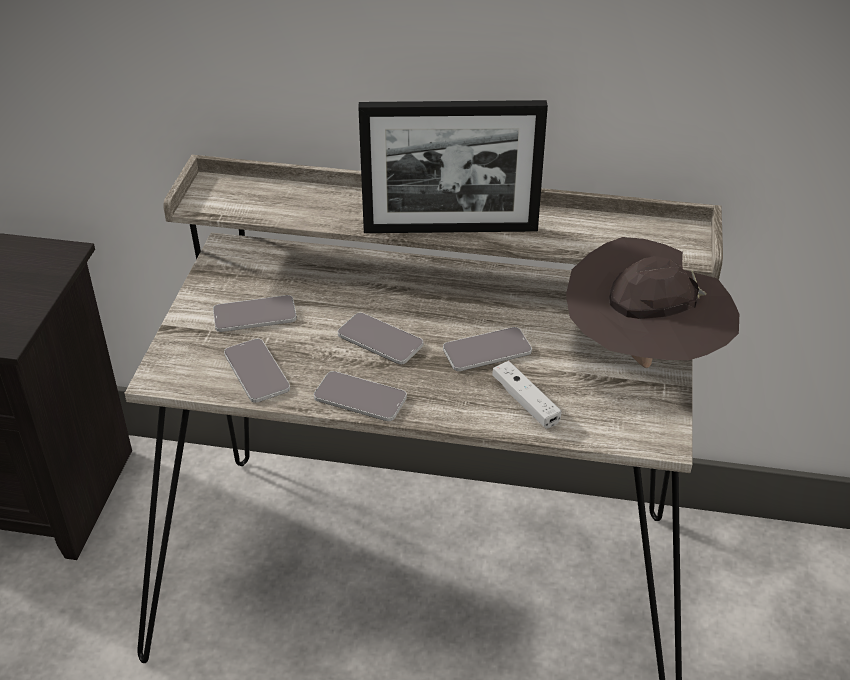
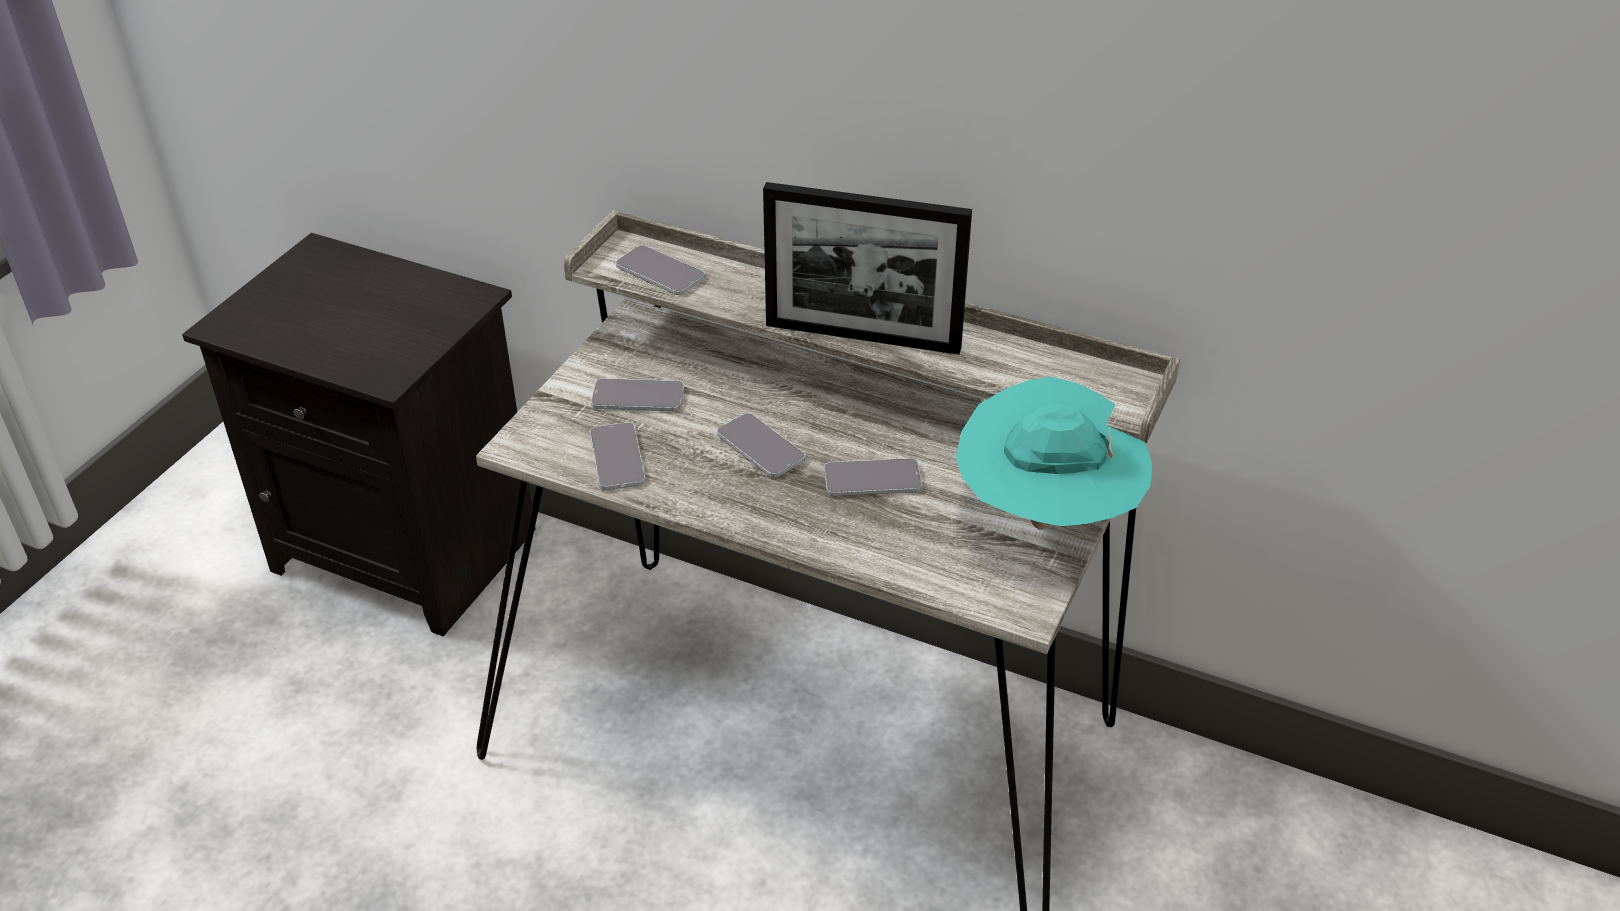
camera: 15 degrees right, 0 degrees up
phone [314,371,407,421] -> phone moved to [616,245,705,295]
white game controller [492,361,561,429] -> none
brown hat [566,237,739,368] -> turquoise hat [956,377,1153,530]

